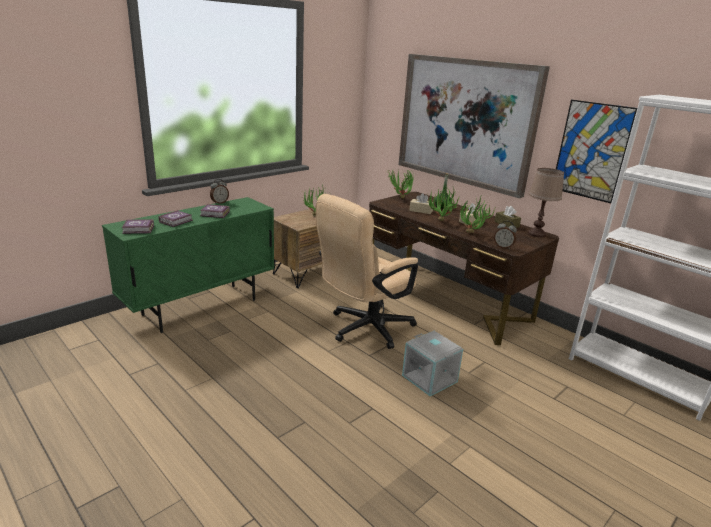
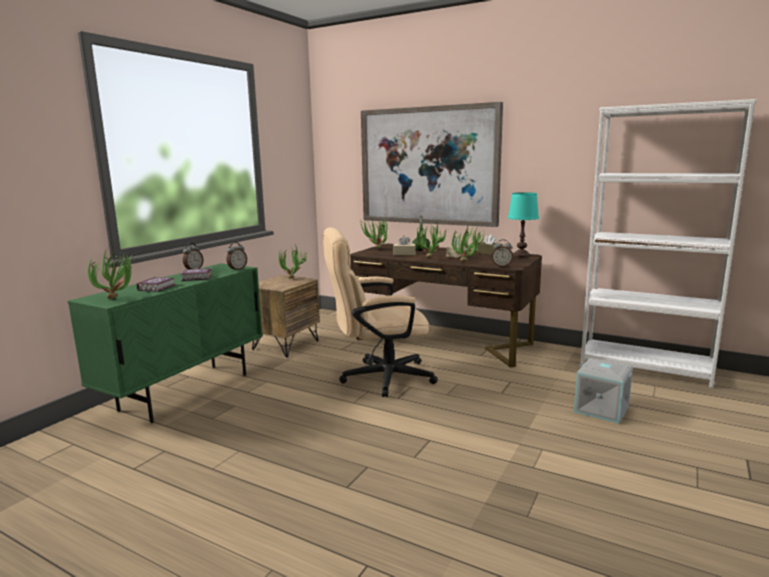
camera: 15 degrees left, 10 degrees down
book [122,219,154,234] -> potted plant [87,248,134,299]
beige office chair [316,194,418,349] -> beige office chair turned 45 degrees clockwise [323,227,438,397]
grey storage box [402,331,463,396] -> grey storage box moved to [574,358,633,424]
brown table lamp [528,168,564,237] -> turquoise table lamp [508,192,539,257]
picture [556,100,637,203] -> none
none -> alarm clock [227,242,247,271]

